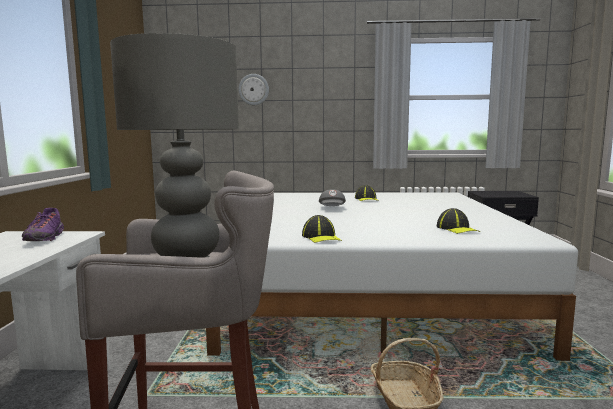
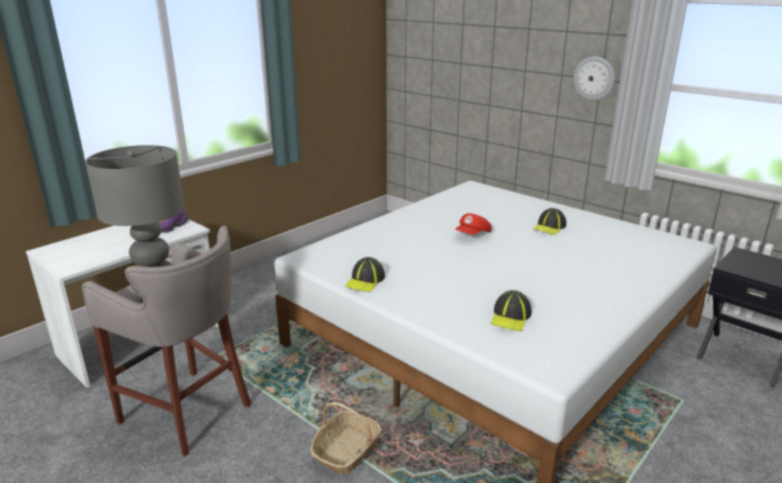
camera: 40 degrees right, 15 degrees up
wall clock [238,74,269,105] -> wall clock moved to [574,56,615,101]
grey cap [319,189,346,206] -> red cap [456,213,492,234]

